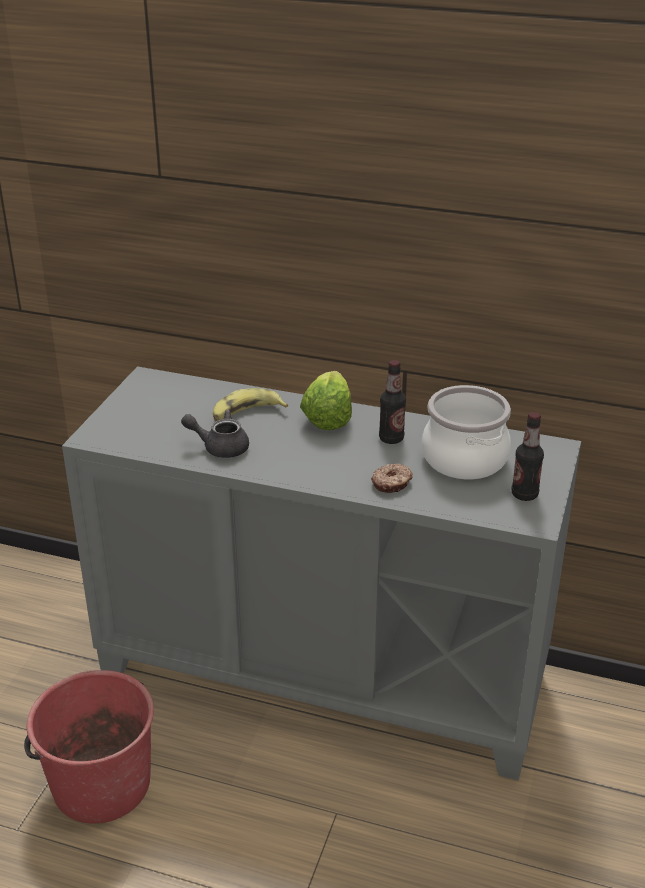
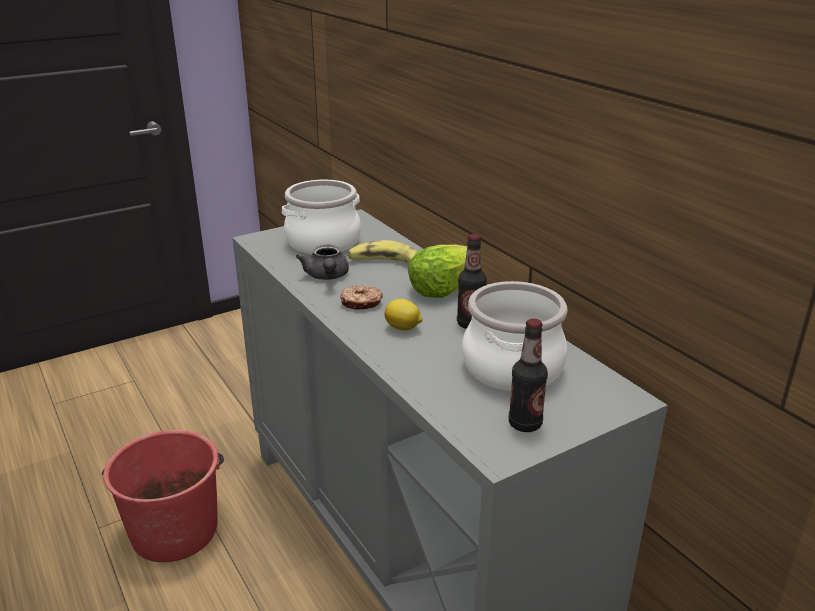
camera: 40 degrees right, 5 degrees down
grey teapot [181,410,249,458] -> grey teapot turned 150 degrees counterclockwise [296,245,349,280]
donut [371,463,413,493] -> donut moved to [340,285,383,310]
none -> cooking pot [282,180,361,254]
none -> lemon [384,299,422,331]

